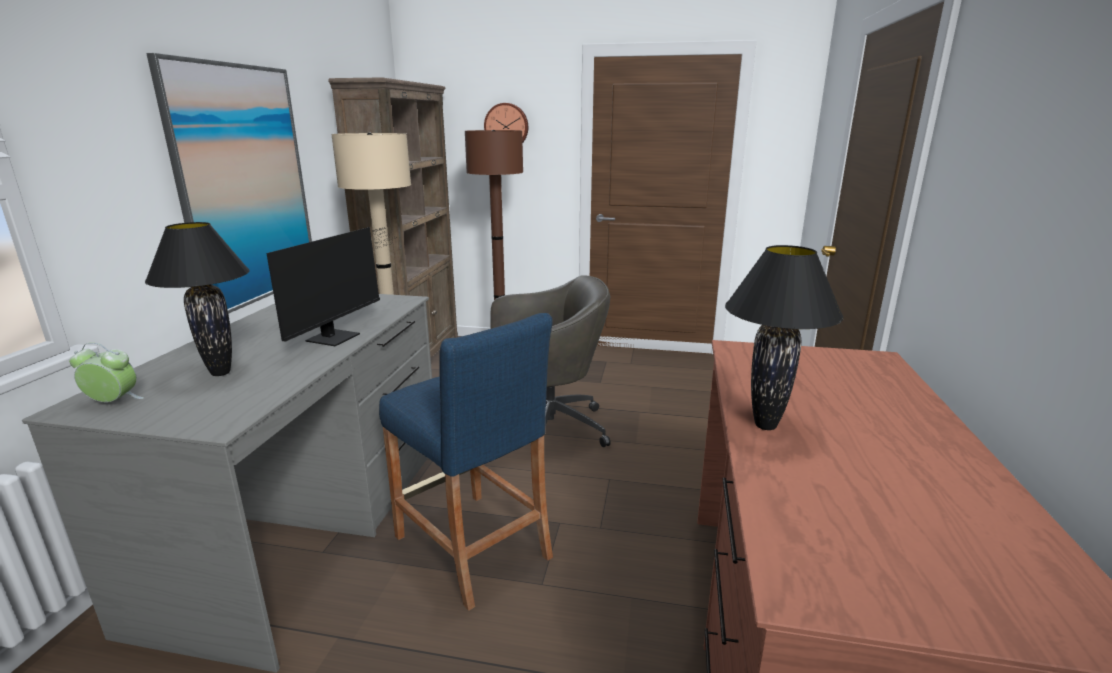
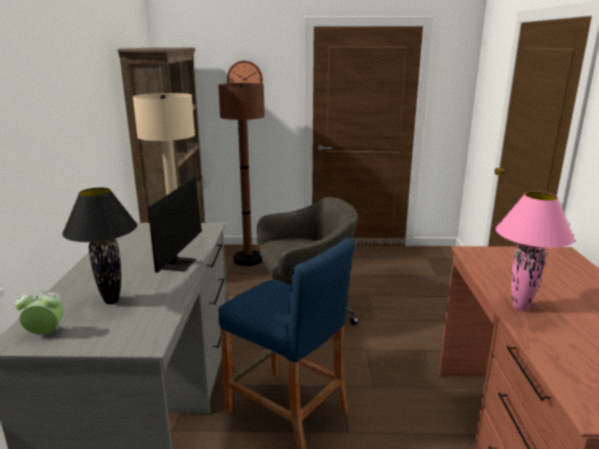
camera: 10 degrees left, 0 degrees up
picture [146,53,312,314] -> none
black table lamp [725,245,843,430] -> pink table lamp [496,191,575,311]

